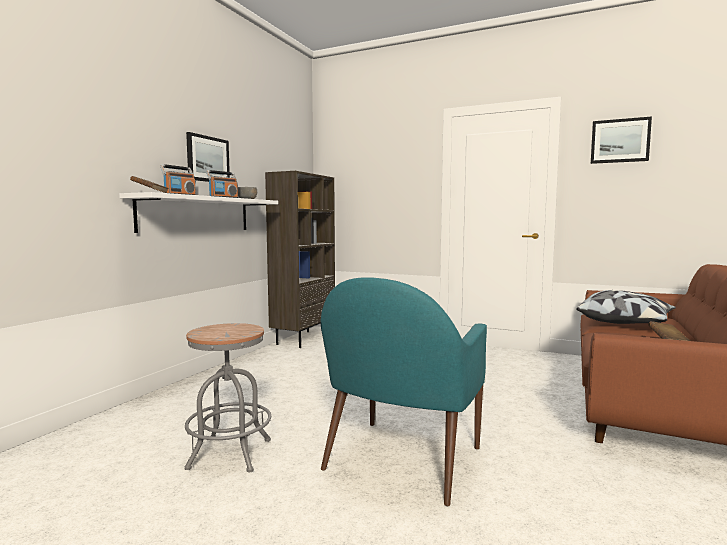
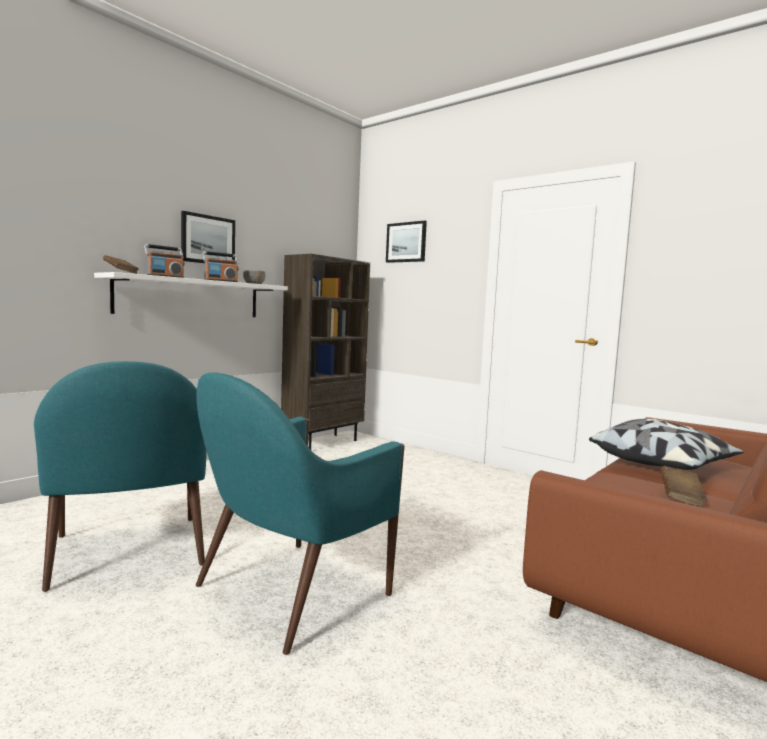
camera: 15 degrees right, 0 degrees up
grey stool [185,323,271,472] -> turquoise armchair [34,361,207,592]
picture [591,116,652,164] -> picture moved to [386,221,427,263]

